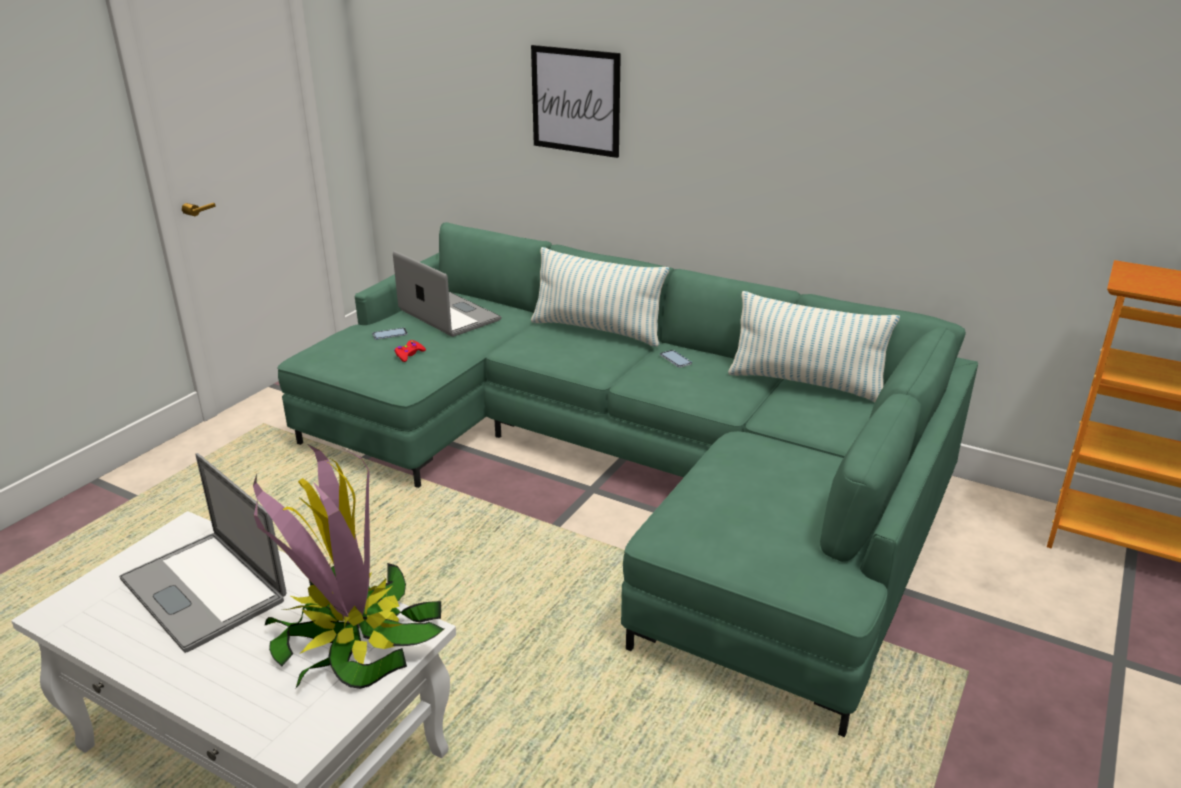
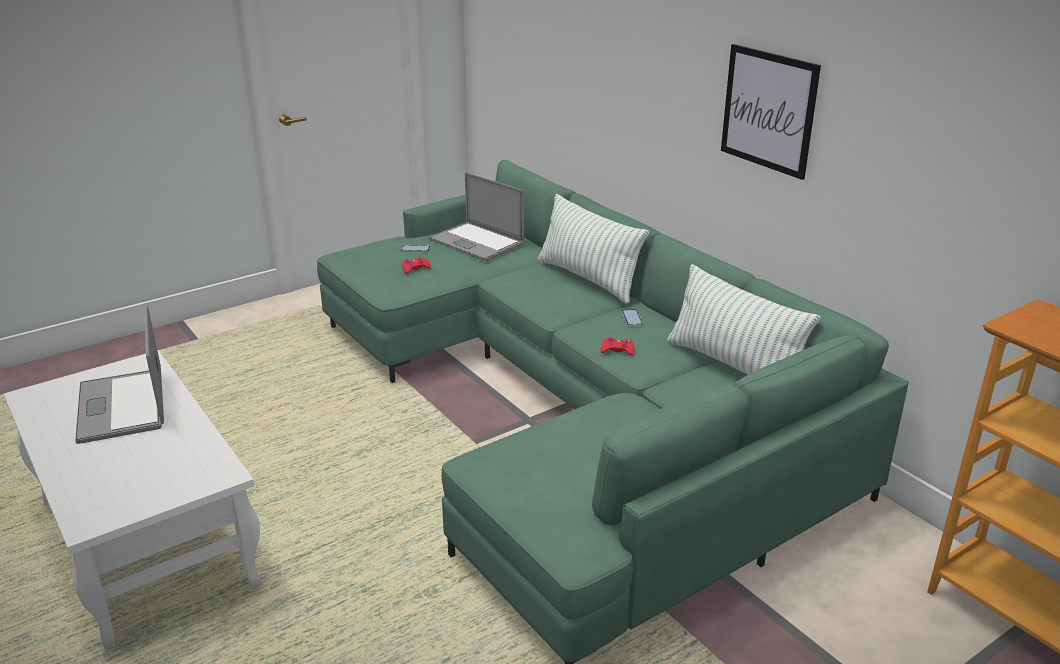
camera: 25 degrees right, 0 degrees up
potted plant [253,444,444,689] -> none
laptop [393,251,502,337] -> laptop turned 150 degrees clockwise [428,172,524,261]
picture [531,45,621,158] -> picture moved to [721,44,821,180]
none -> red game controller [601,337,634,356]

